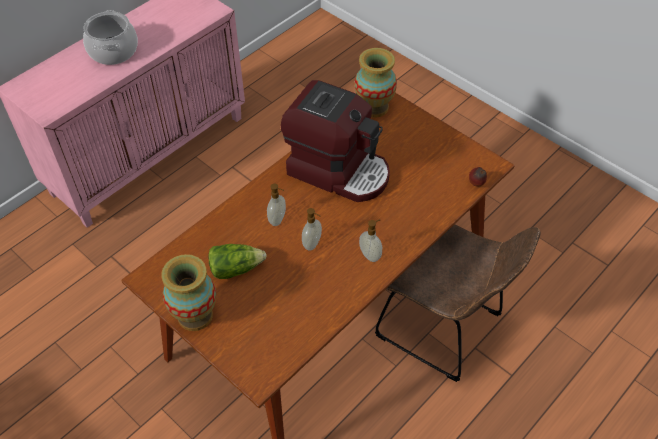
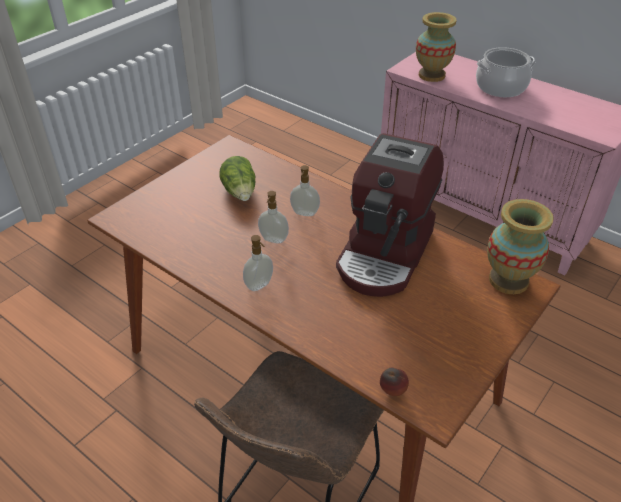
camera: 85 degrees right, 10 degrees down
vase [161,254,216,331] -> vase moved to [416,12,456,82]

